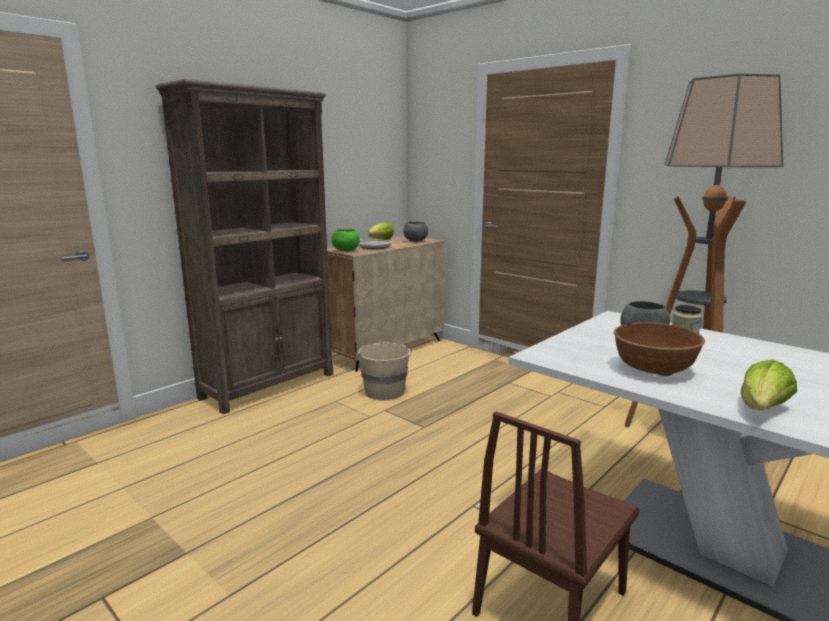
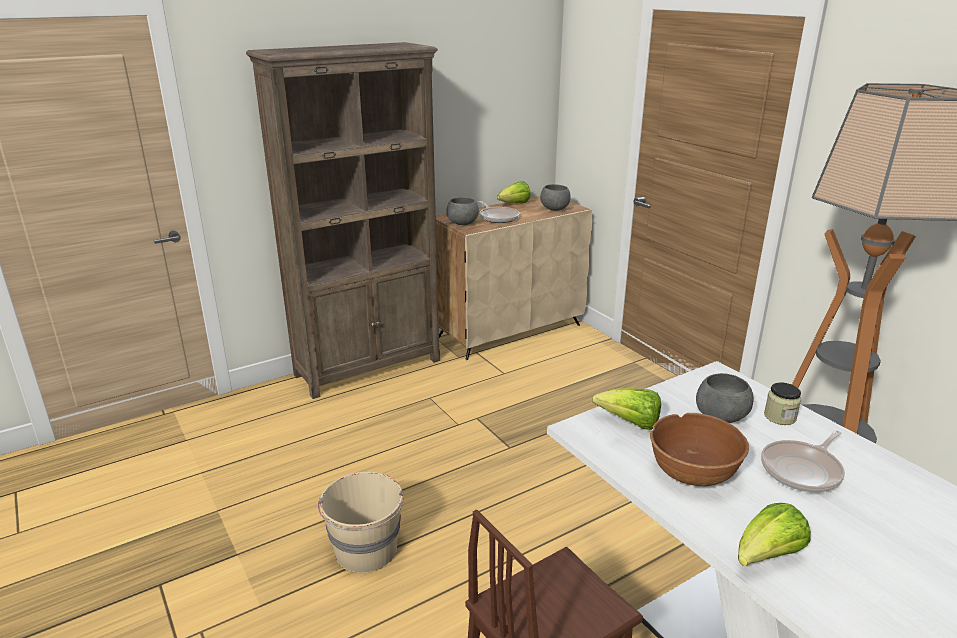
camera: 15 degrees right, 10 degrees up
green bowl [332,229,360,251] -> grey bowl [446,198,479,225]
beige bucket [358,343,412,400] -> beige bucket moved to [318,472,404,573]
none -> lettuce [592,388,661,430]
none -> frying pan [761,430,845,492]

